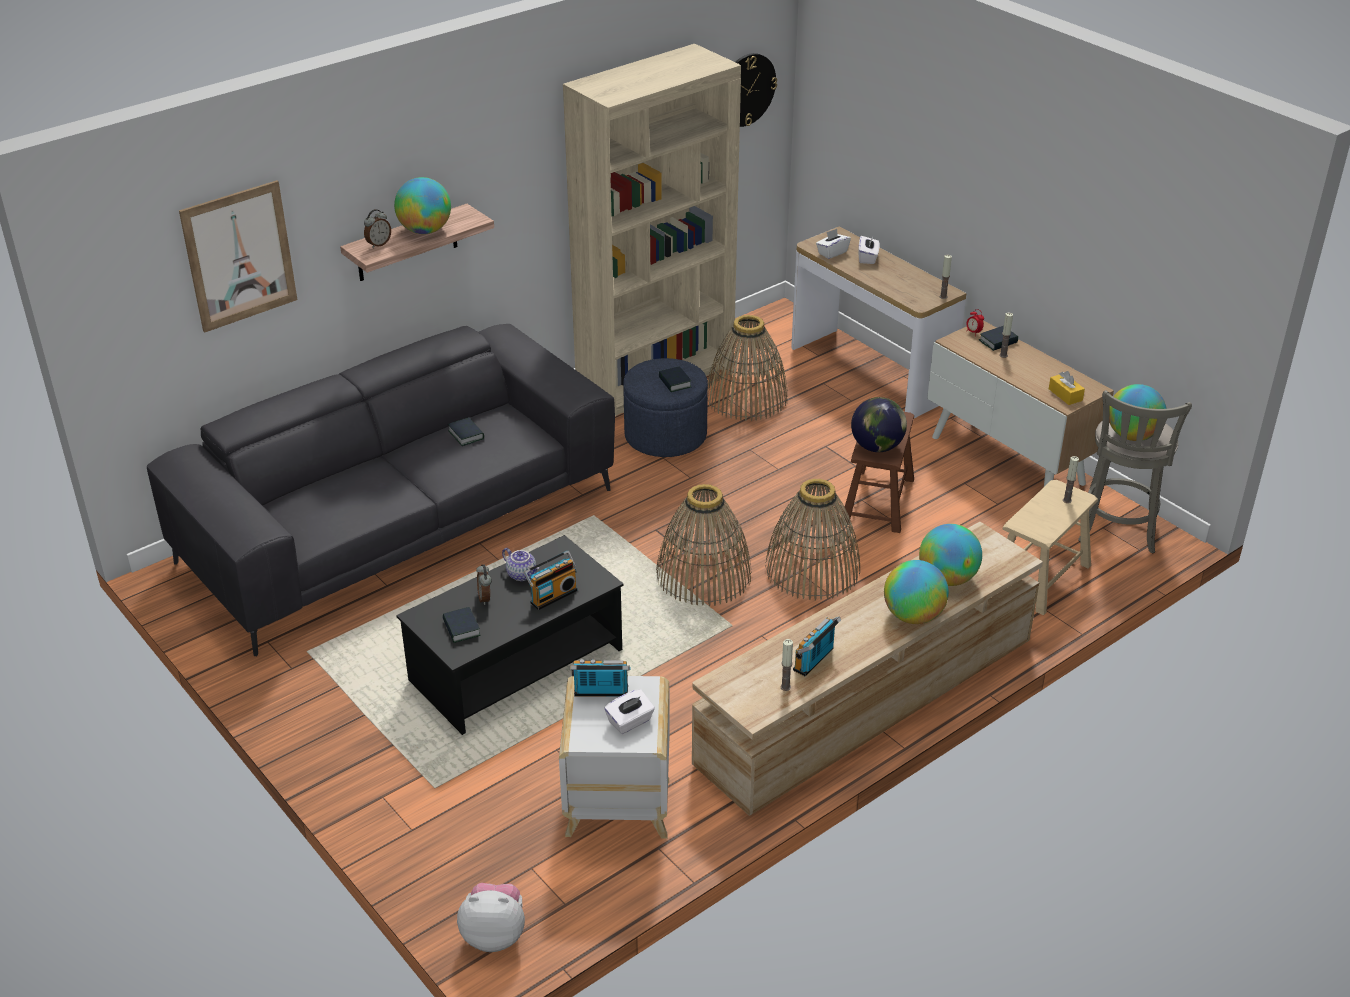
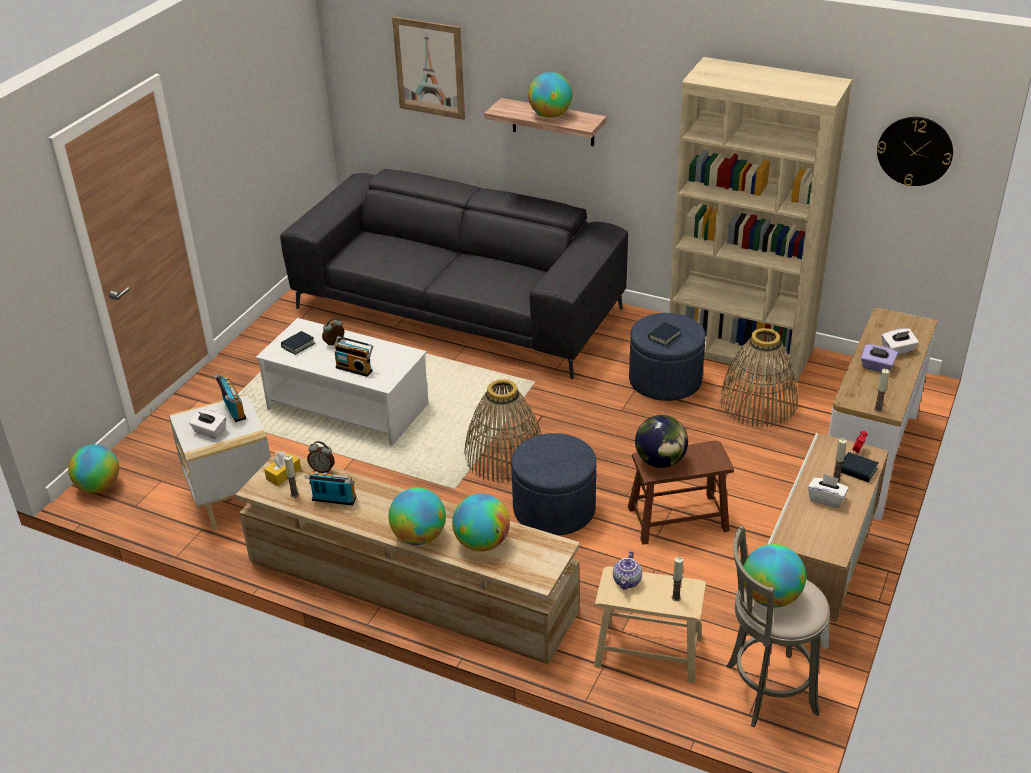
camera: 65 degrees right, 0 degrees up
alarm clock [364,209,391,248] -> alarm clock moved to [307,441,335,473]
black coffee table [396,535,624,735] -> white coffee table [256,318,428,446]
book [448,417,484,446] -> none
plush toy [457,883,525,952] -> globe [68,444,119,493]
teapot [502,548,539,581] -> teapot moved to [613,551,642,590]
basket [765,479,860,601] -> blue ottoman [512,433,596,536]
white tissue box [816,229,851,259] -> white tissue box moved to [808,474,849,508]
yellow tissue box [1049,371,1085,405] -> yellow tissue box moved to [264,451,301,486]
none -> purple tissue box [861,344,898,372]

